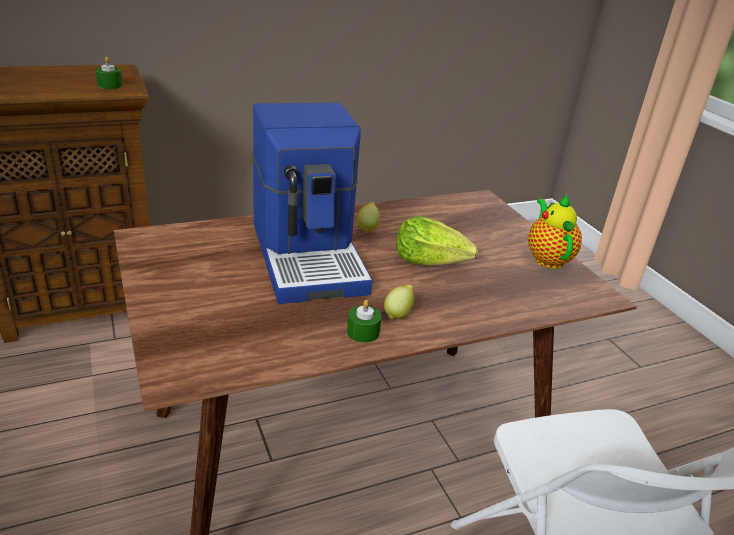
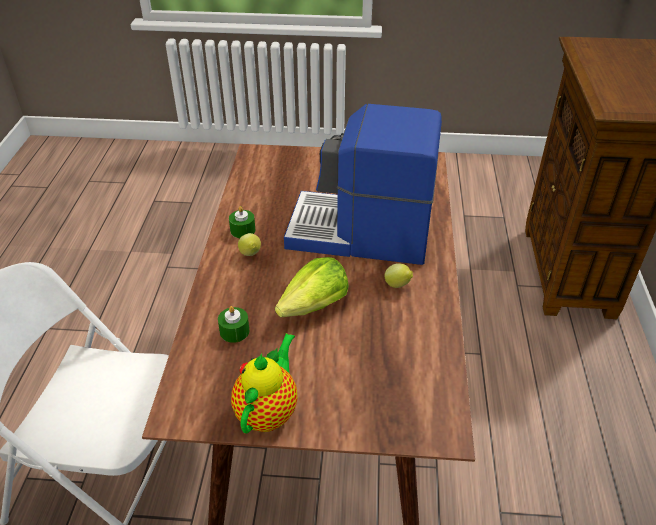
camera: 120 degrees right, 10 degrees up
green candle [96,57,123,89] -> green candle moved to [218,306,250,343]
teapot [528,193,582,269] -> teapot turned 90 degrees counterclockwise [231,333,298,434]

